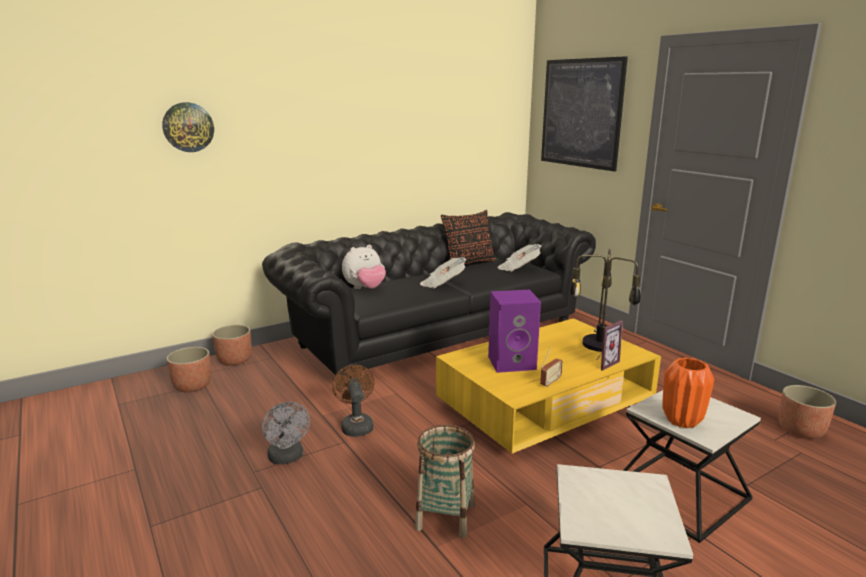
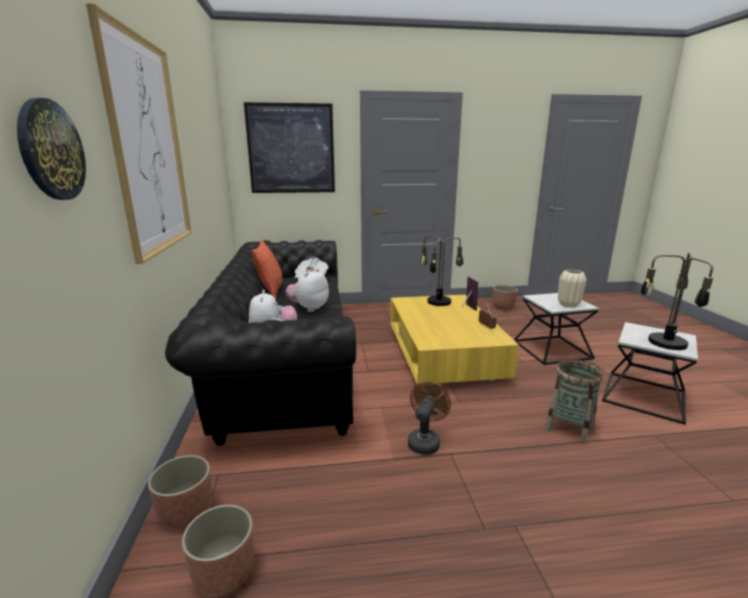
camera: 65 degrees left, 0 degrees up
grey fan [262,402,310,465] -> none
brown fan [332,365,374,437] -> brown fan turned 105 degrees clockwise [408,382,451,454]
newspaper [420,257,467,289] -> plush toy [285,268,329,312]
black pillow [441,210,496,264] -> orange pillow [251,240,283,299]
purple speaker [488,290,541,373] -> none
orange vase [662,357,714,428] -> beige vase [558,270,587,308]
none -> picture [86,3,192,264]
none -> table lamp [641,252,713,350]

